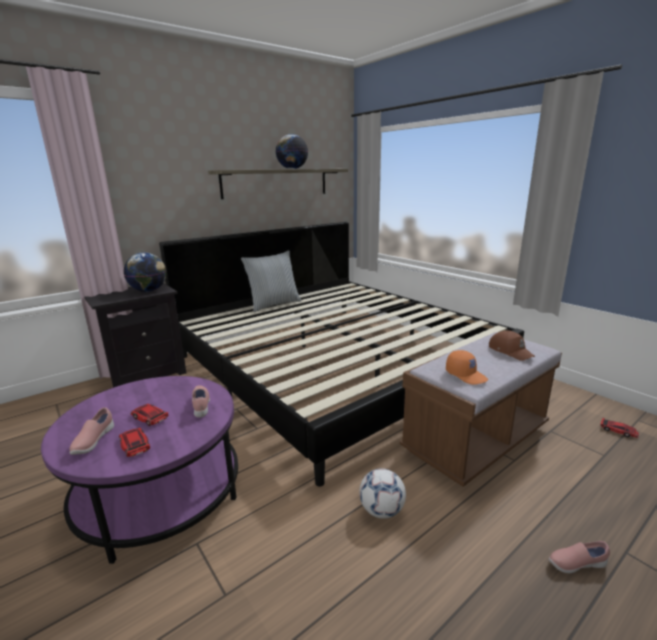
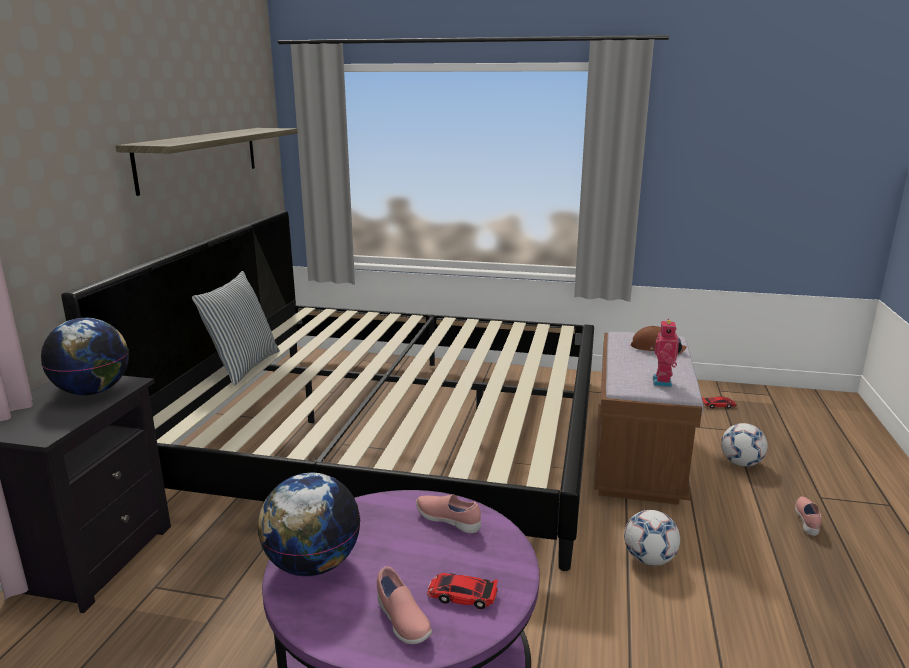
camera: 40 degrees left, 0 degrees up
toy car [131,404,169,426] -> none
globe [276,134,308,169] -> globe moved to [258,473,361,576]
orange cap [446,350,488,385] -> toy robot [653,319,682,387]
pink shoe [549,541,610,573] -> pink shoe turned 150 degrees clockwise [795,497,822,536]
none -> football [721,423,768,467]

